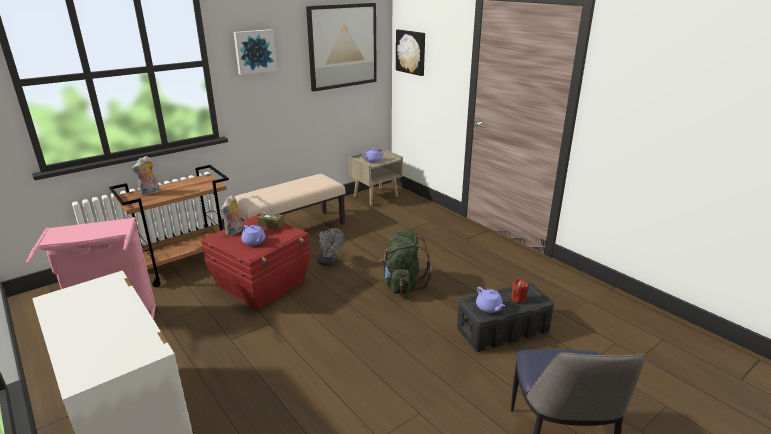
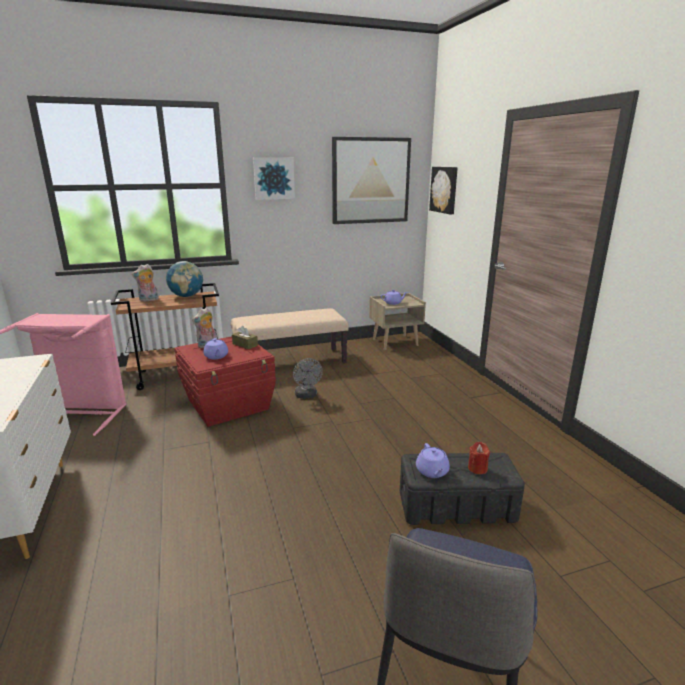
camera: 20 degrees right, 5 degrees down
green backpack [379,230,432,294] -> none
none -> globe [166,261,203,297]

